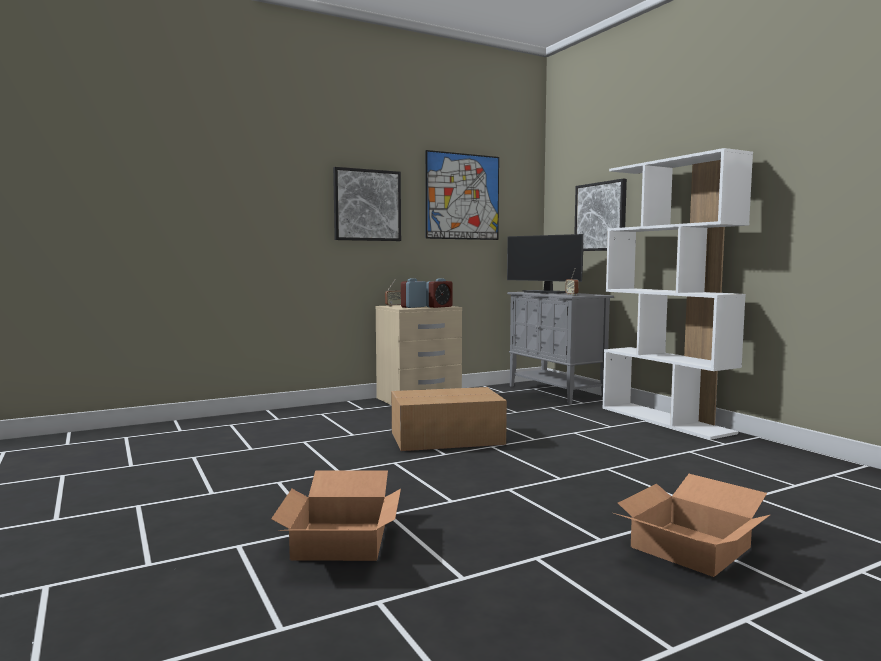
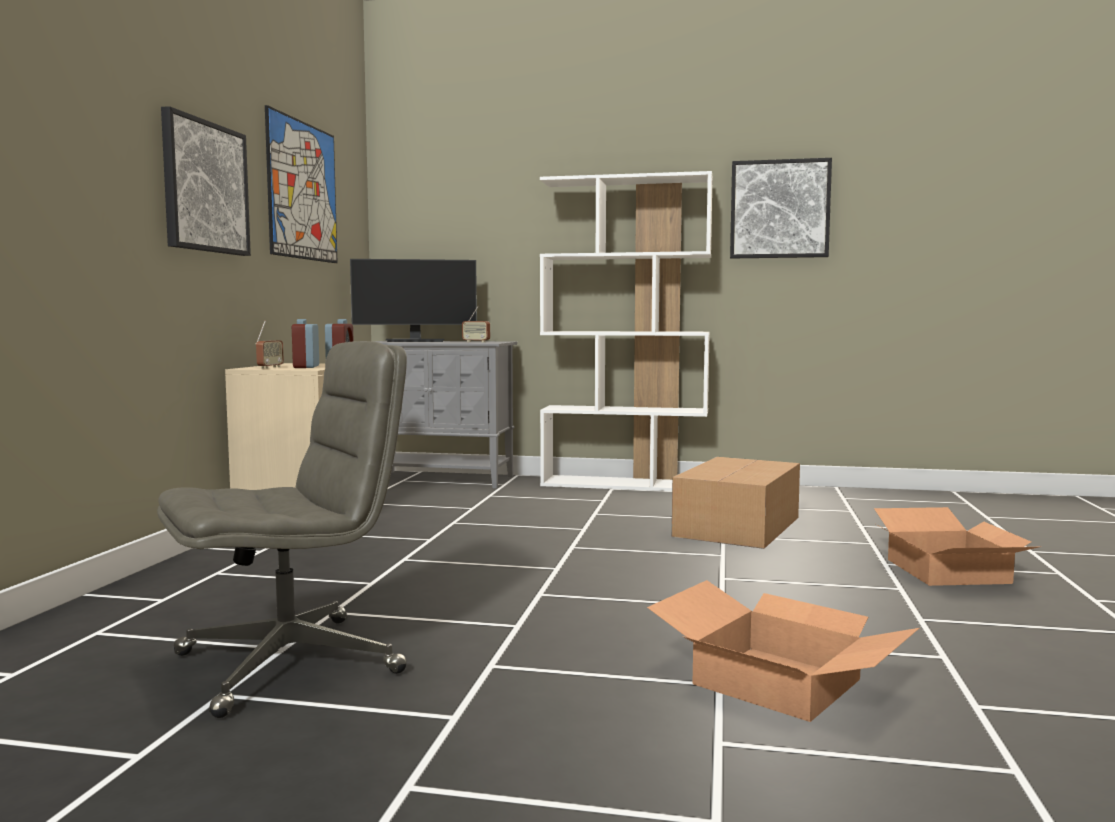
camera: 50 degrees left, 0 degrees up
cardboard box [391,387,507,451] -> cardboard box moved to [672,457,800,549]
picture [574,179,627,251] -> picture moved to [730,158,832,259]
none -> grey office chair [157,341,407,718]

